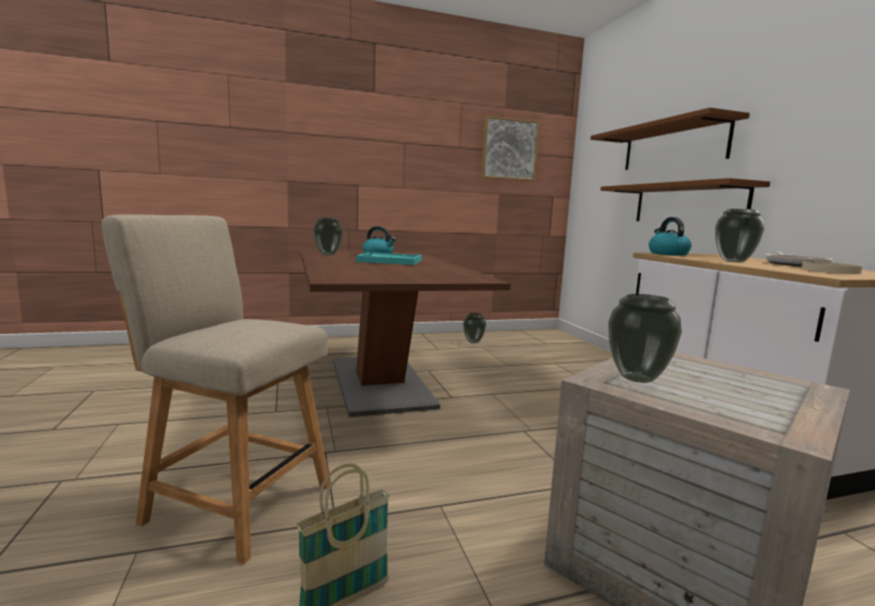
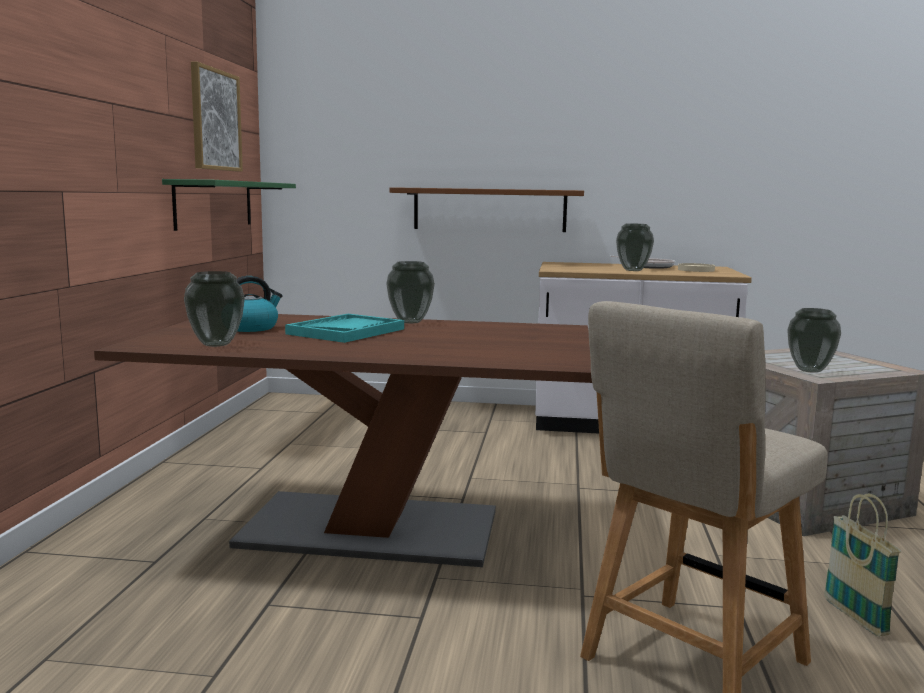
camera: 65 degrees left, 0 degrees up
vase [463,313,486,343] -> vase moved to [386,261,435,323]
brown shelf [590,107,750,170] -> none
kettle [649,217,691,256] -> none
none -> green shelf [162,179,296,231]

